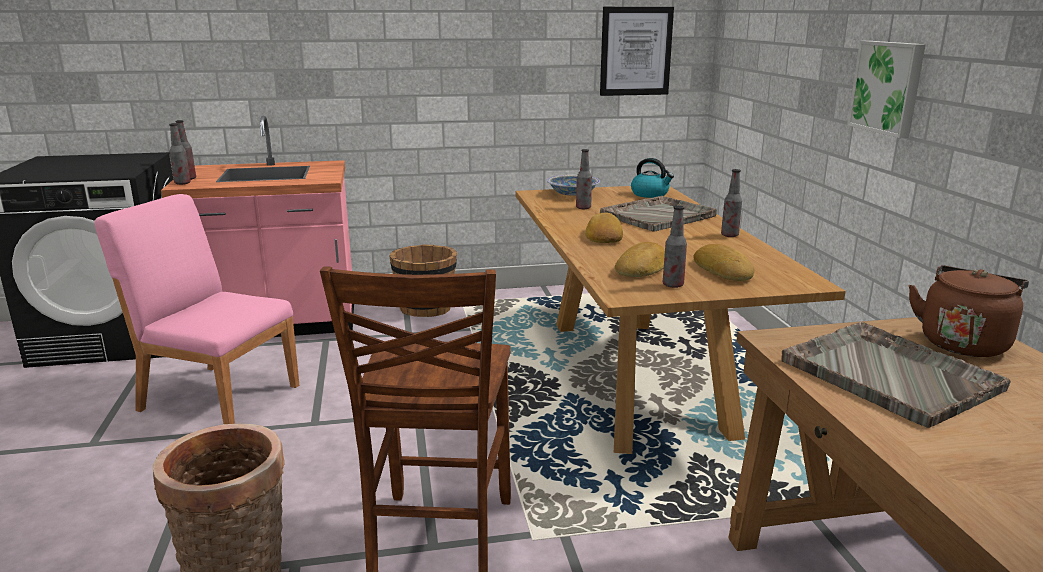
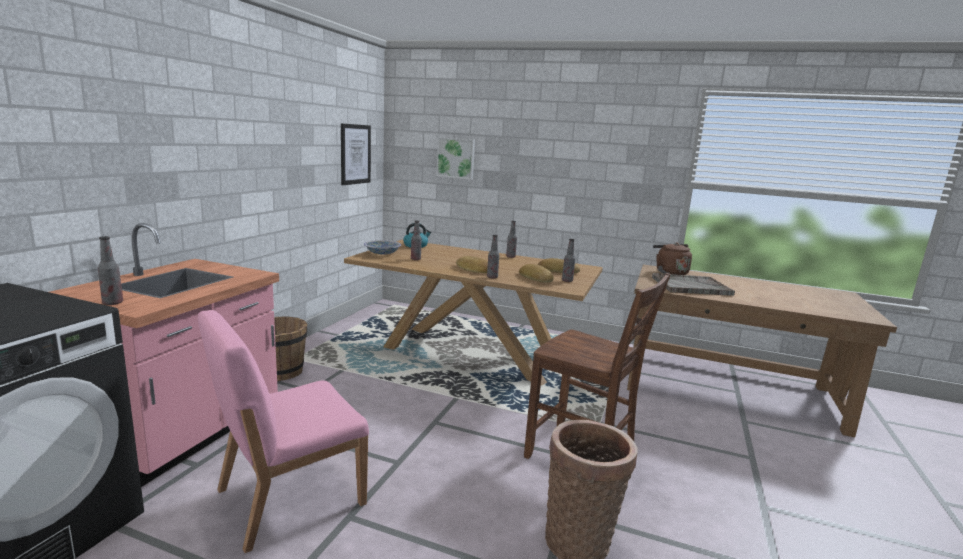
camera: 60 degrees left, 5 degrees down
bottle [169,123,191,185] -> bottle moved to [487,235,499,279]
grey tray [600,196,717,232] -> none
picture [847,41,926,138] -> picture moved to [436,137,475,179]

